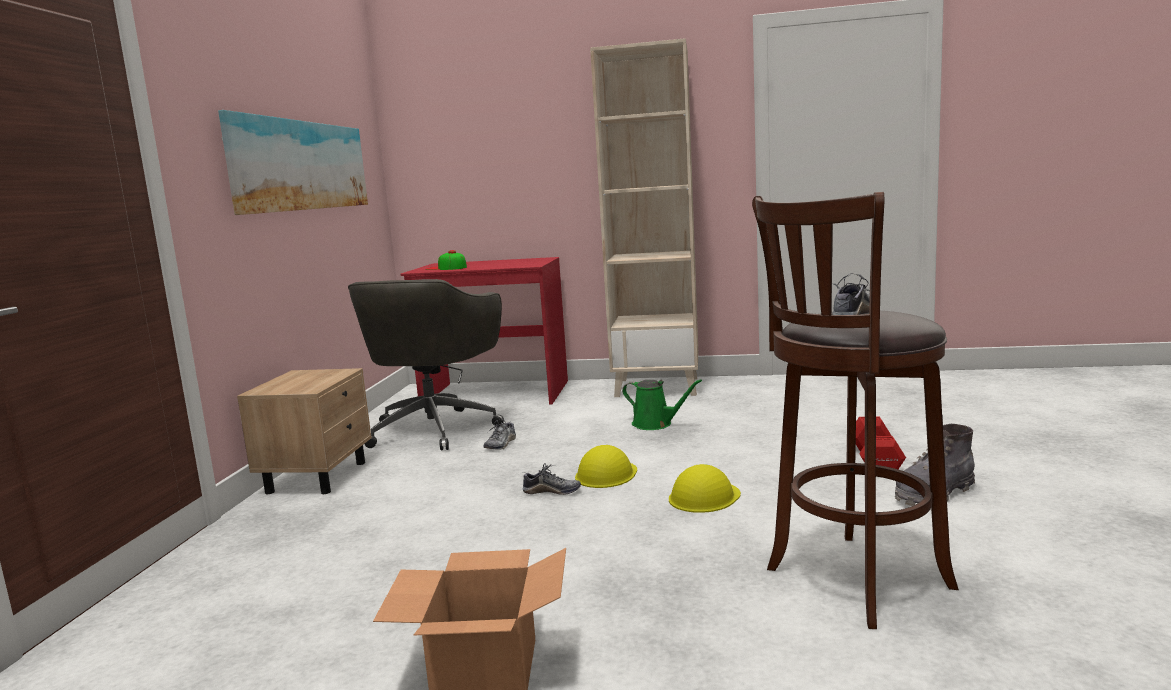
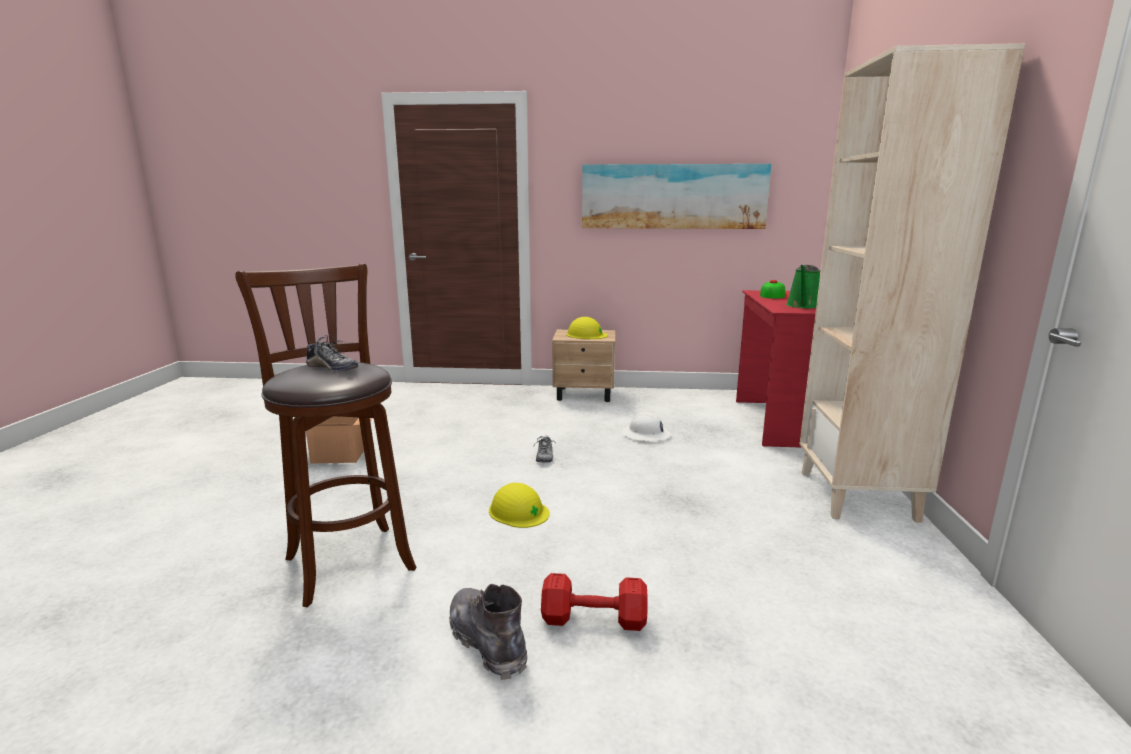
camera: 85 degrees right, 5 degrees up
grey office chair [348,279,504,451] -> none
shoe [483,420,516,450] -> white hard hat [622,412,671,442]
yellow hard hat [575,445,637,488] -> yellow hard hat moved to [566,317,608,339]
green watering can [622,379,702,430] -> green watering can moved to [786,265,820,308]

